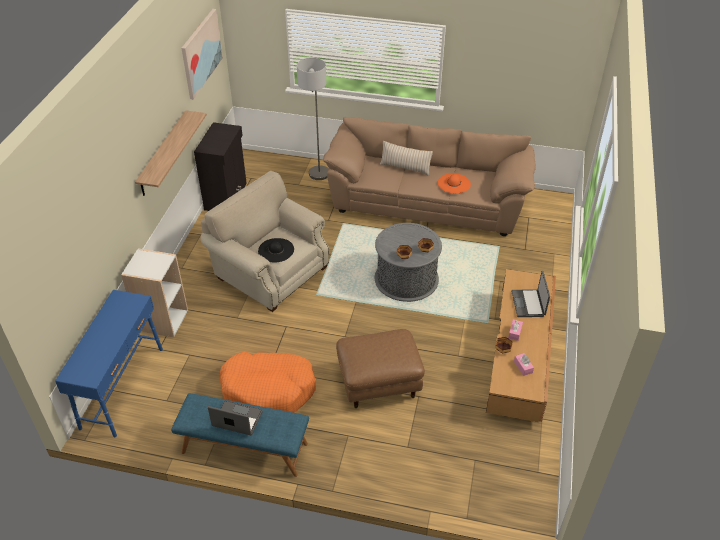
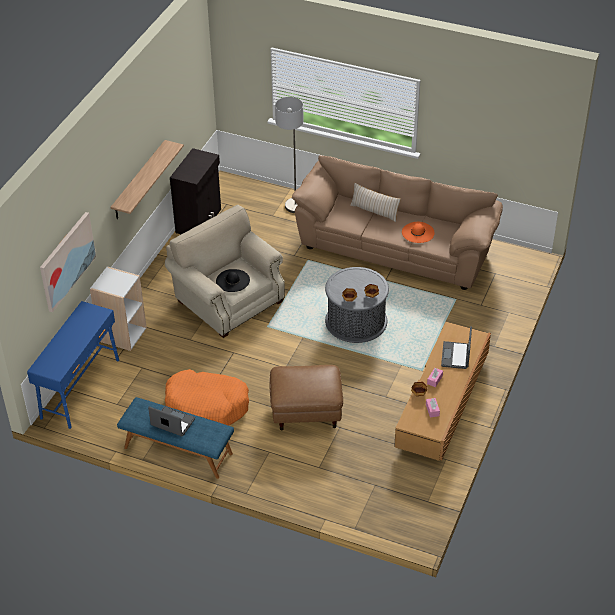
camera: 10 degrees right, 0 degrees up
picture [181,9,223,99] -> picture moved to [40,212,96,312]

